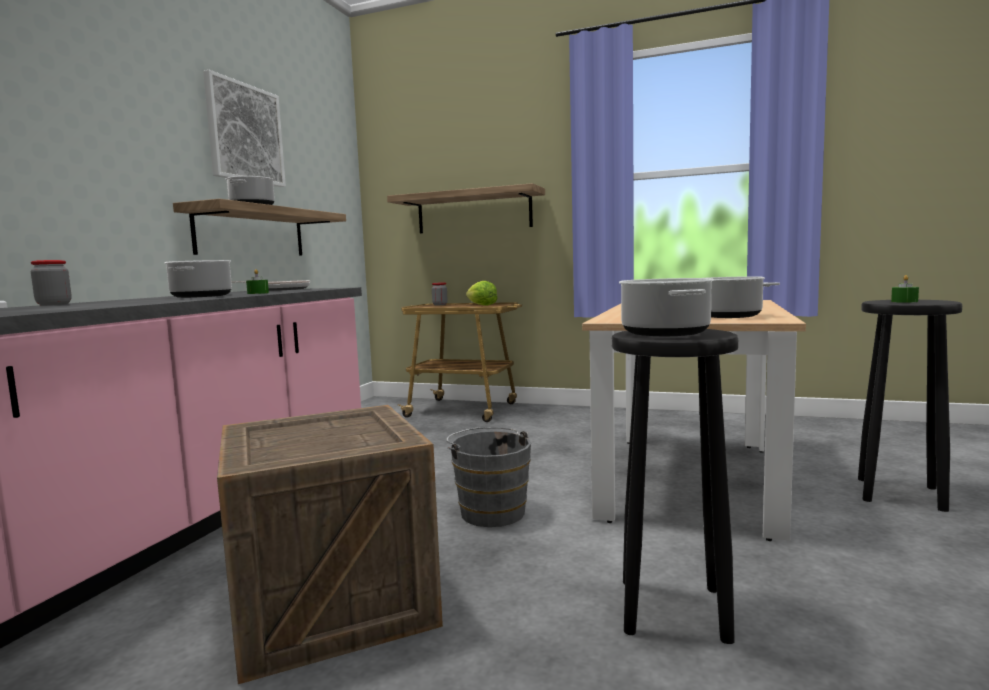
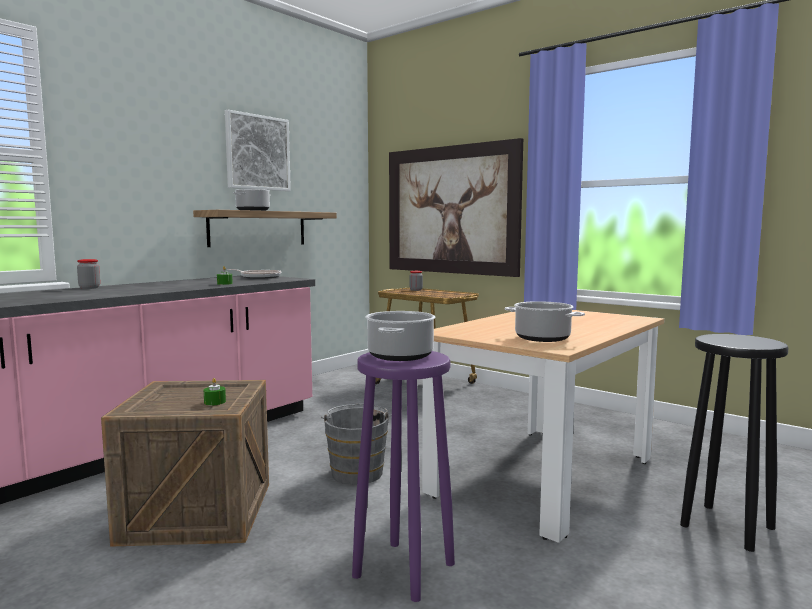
camera: 20 degrees right, 0 degrees up
cooking pot [164,260,232,298] -> none
shelf [387,183,545,233] -> picture [389,138,523,277]
lettuce [466,281,497,306] -> none
black stool [612,329,738,644] -> purple stool [352,351,455,602]
green candle [891,275,919,303] -> green candle moved to [204,378,226,405]

